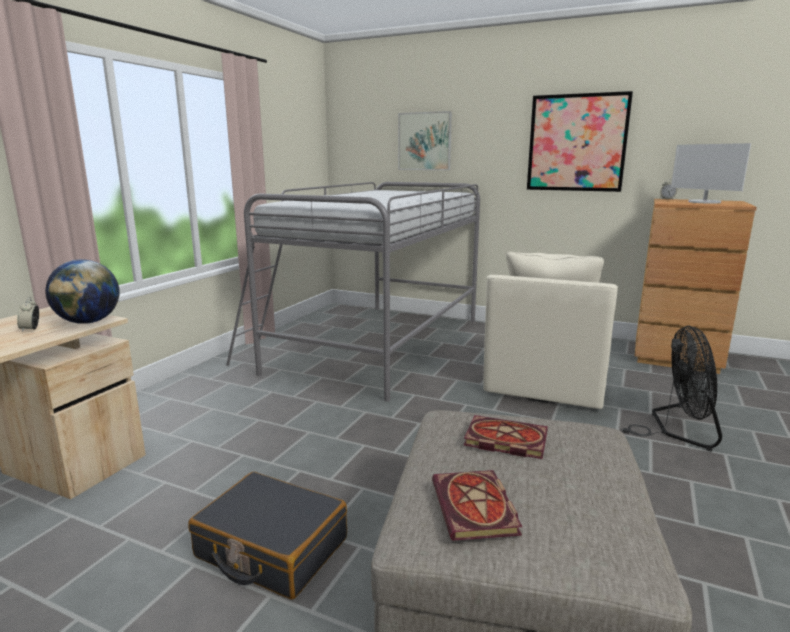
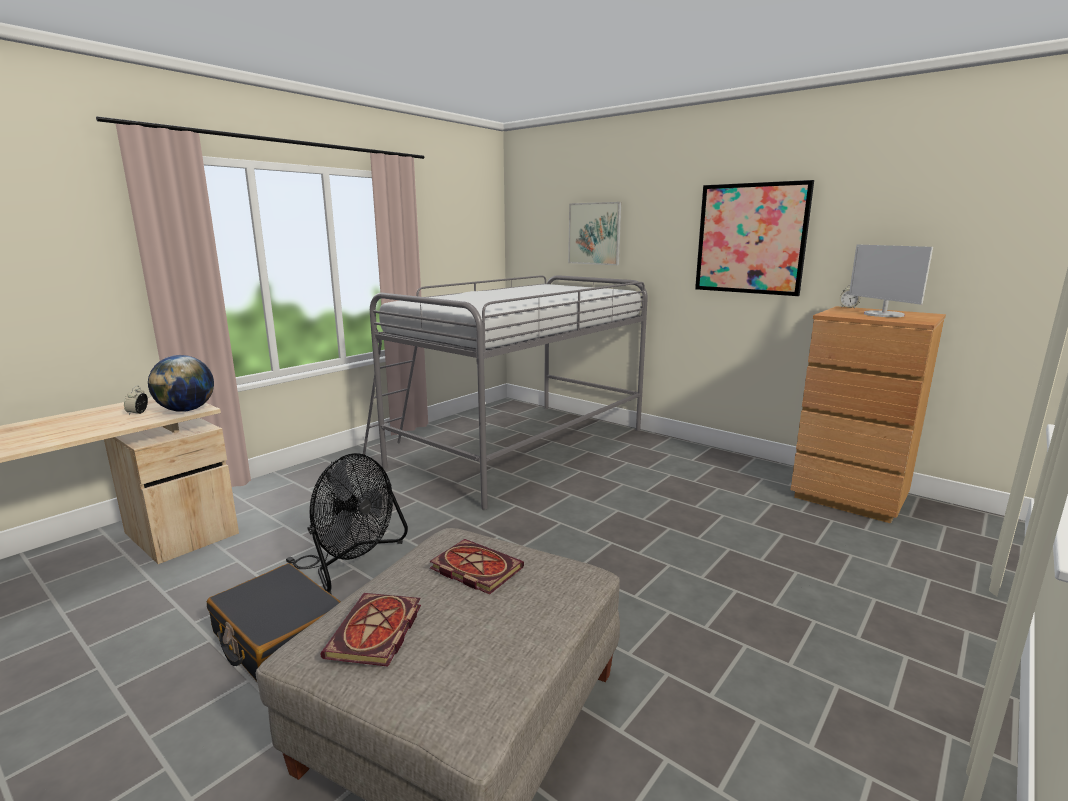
camera: 15 degrees right, 0 degrees up
beige armchair [483,252,618,409] -> none
black fan [620,326,722,452] -> black fan moved to [286,453,408,595]

